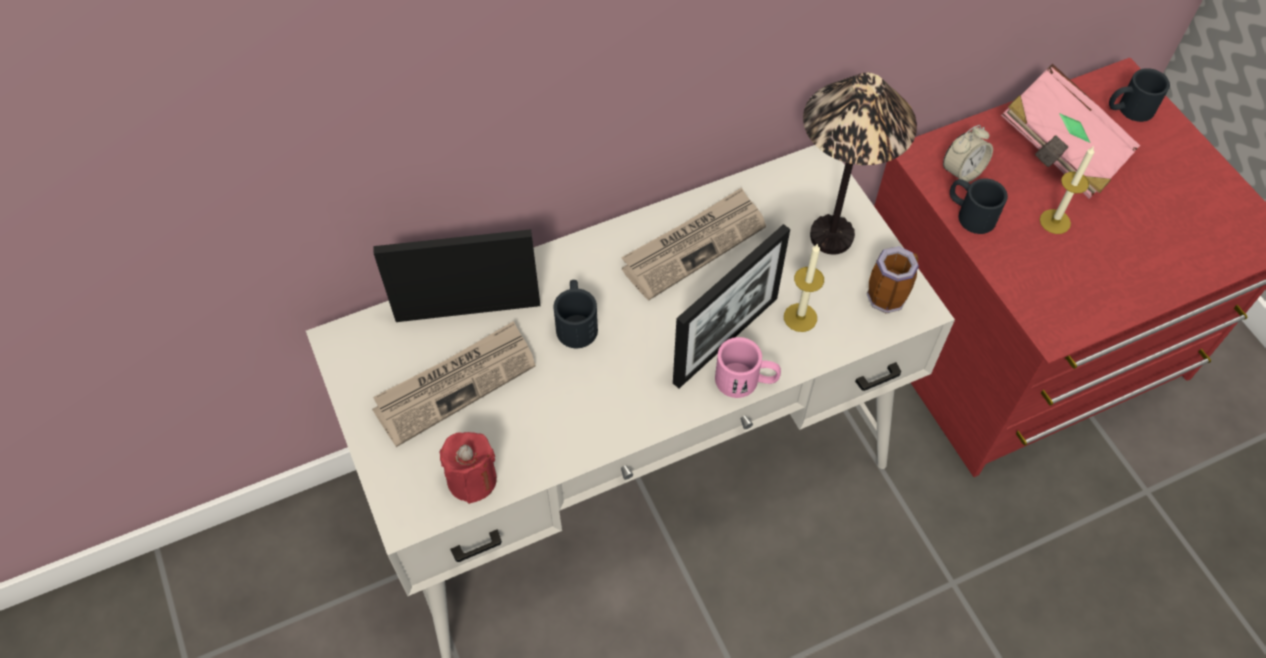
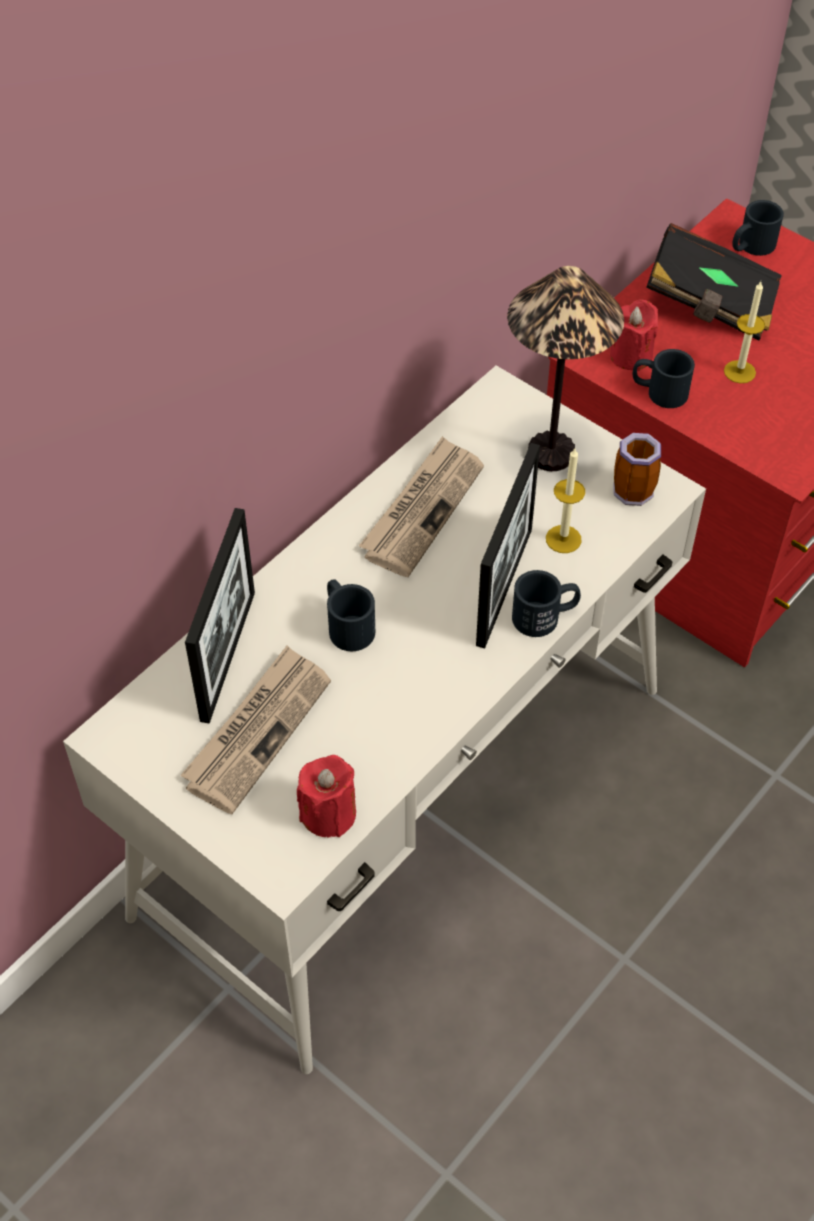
camera: 25 degrees left, 5 degrees down
picture frame [373,229,540,322] -> picture frame turned 135 degrees clockwise [185,508,255,724]
pink mug [715,337,781,398] -> black mug [512,570,581,637]
alarm clock [943,125,993,182] -> red candle [610,299,658,371]
pink book [1001,64,1140,199] -> black book [646,223,782,341]

